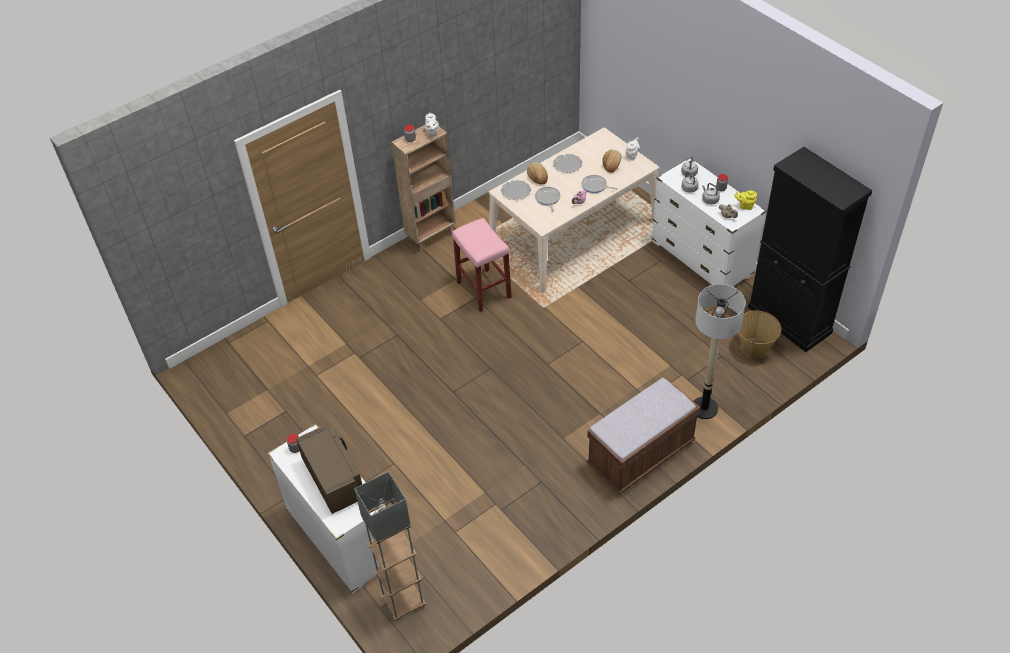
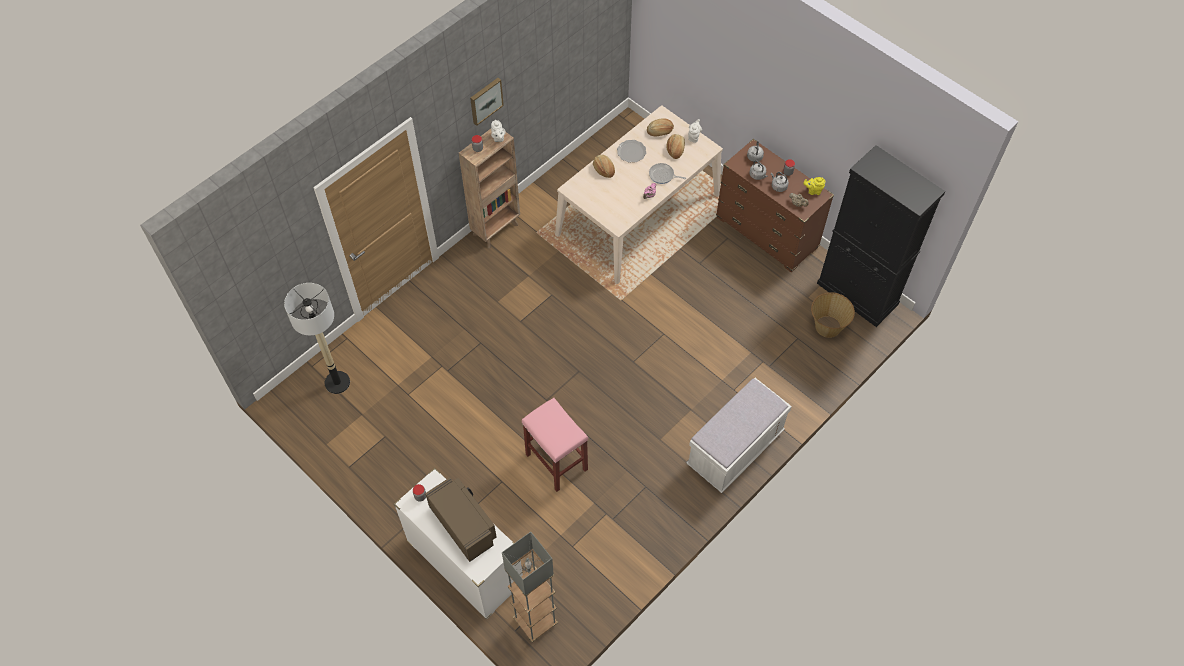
camera: 10 degrees left, 10 degrees up
pink stool [452,218,511,312] -> pink stool moved to [522,398,588,492]
plate [501,180,531,200] -> none
frying pan [535,187,561,212] -> none
brown bench [587,377,700,494] -> white bench [687,378,792,493]
white dresser [651,158,766,287] -> brown dresser [716,139,834,273]
floor lamp [694,284,746,419] -> floor lamp moved to [284,283,350,394]
none -> picture [470,78,504,126]
none -> bread [647,118,674,136]

